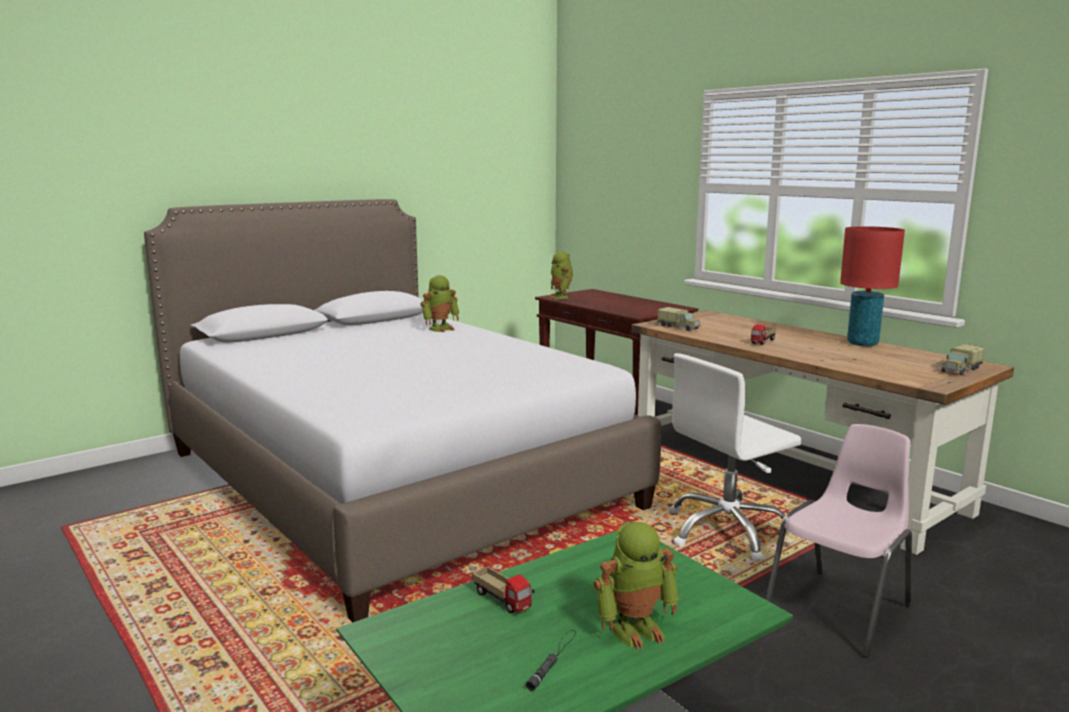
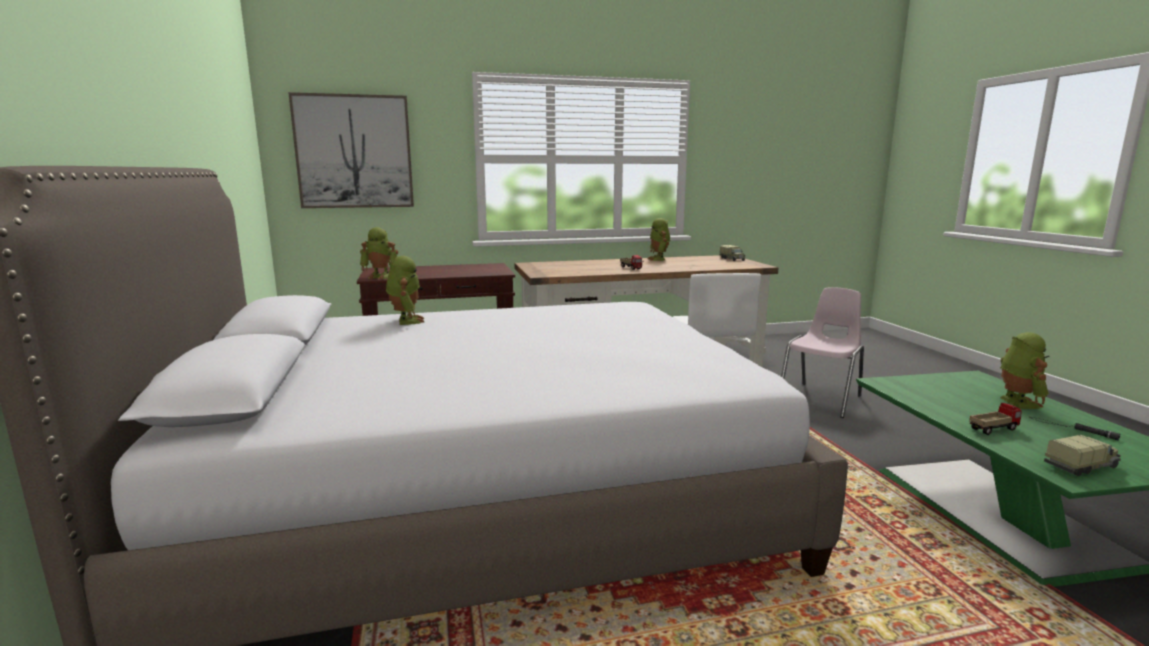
camera: 65 degrees left, 0 degrees up
toy truck [657,307,701,331] -> toy truck moved to [1044,435,1121,476]
pink chair [765,424,912,658] -> pink chair turned 60 degrees clockwise [781,287,864,418]
red table lamp [840,226,905,346] -> toy robot [647,218,670,261]
none -> picture [288,92,414,208]

